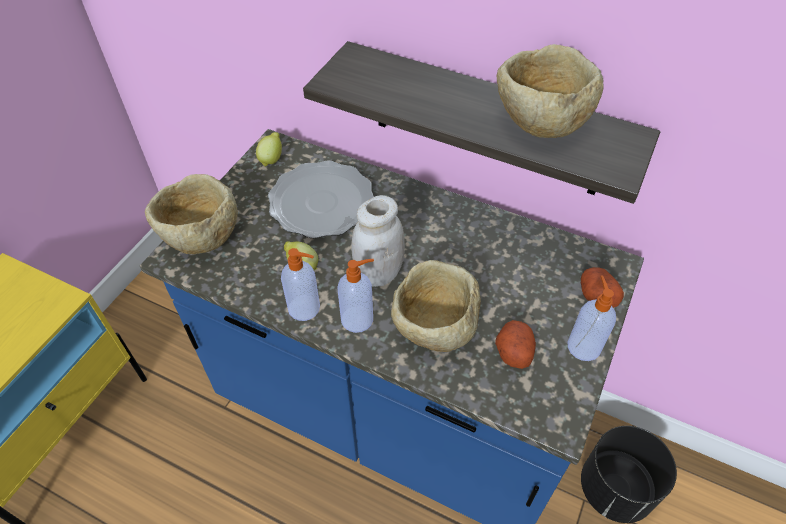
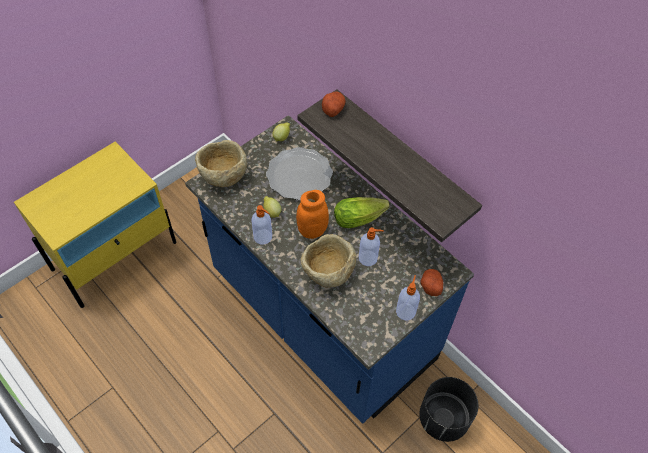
camera: 20 degrees right, 5 degrees up
soap dispenser [338,259,374,333] -> soap dispenser moved to [359,227,384,266]
white jar [351,195,405,287] -> orange jar [296,190,329,239]
potato [495,320,536,369] -> potato moved to [322,91,346,117]
beige bowl [497,44,604,138] -> none
none -> lettuce [334,197,389,228]

